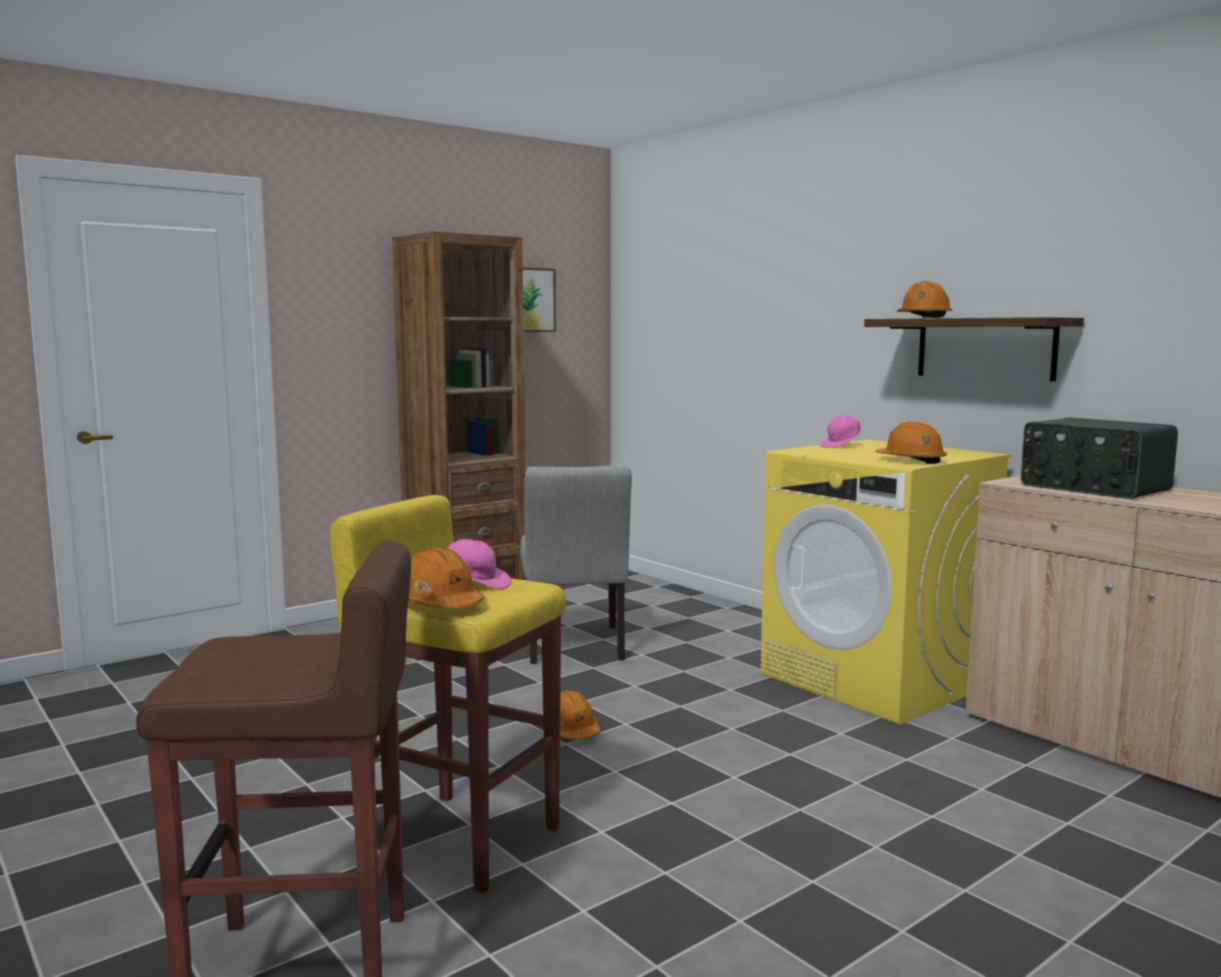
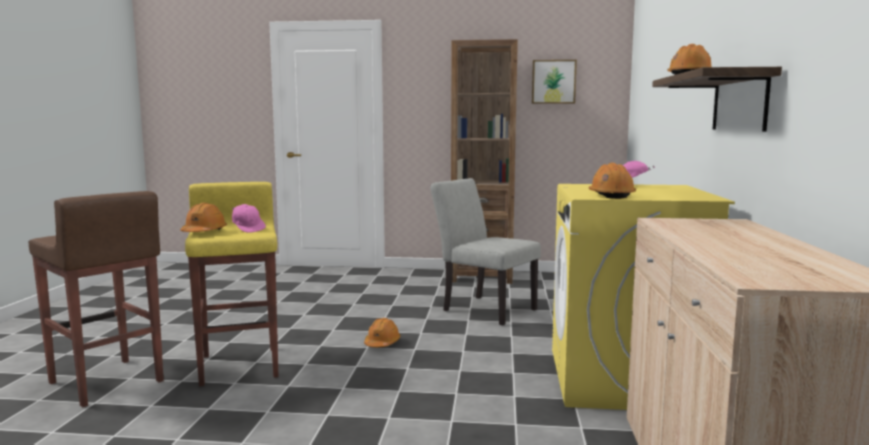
camera: 45 degrees right, 0 degrees up
grey chair [520,465,632,664] -> grey chair turned 90 degrees clockwise [430,178,541,326]
radio [1021,418,1178,499] -> none

